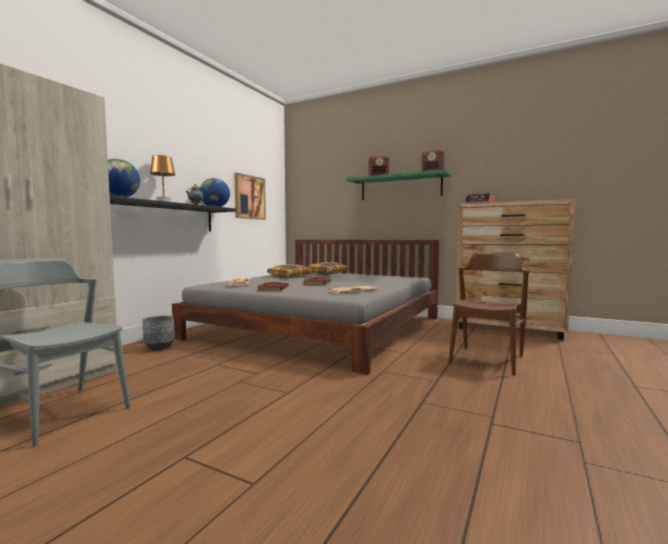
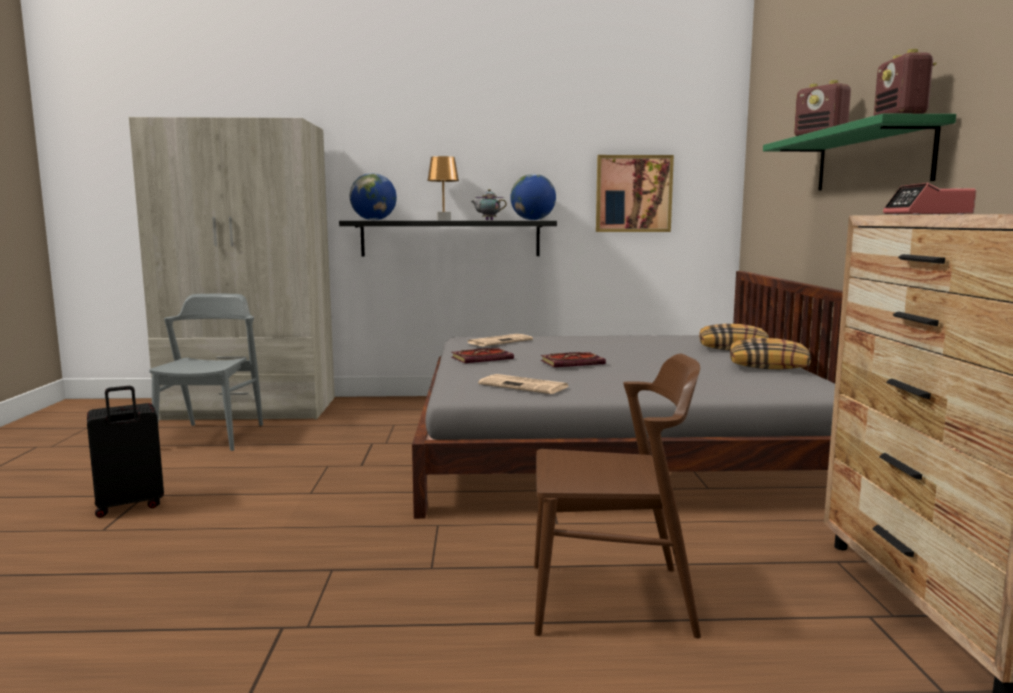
camera: 60 degrees right, 5 degrees up
grey planter [142,316,175,351] -> none
pillow [267,264,314,278] -> pillow moved to [730,338,811,370]
none -> black suitcase [87,386,164,518]

